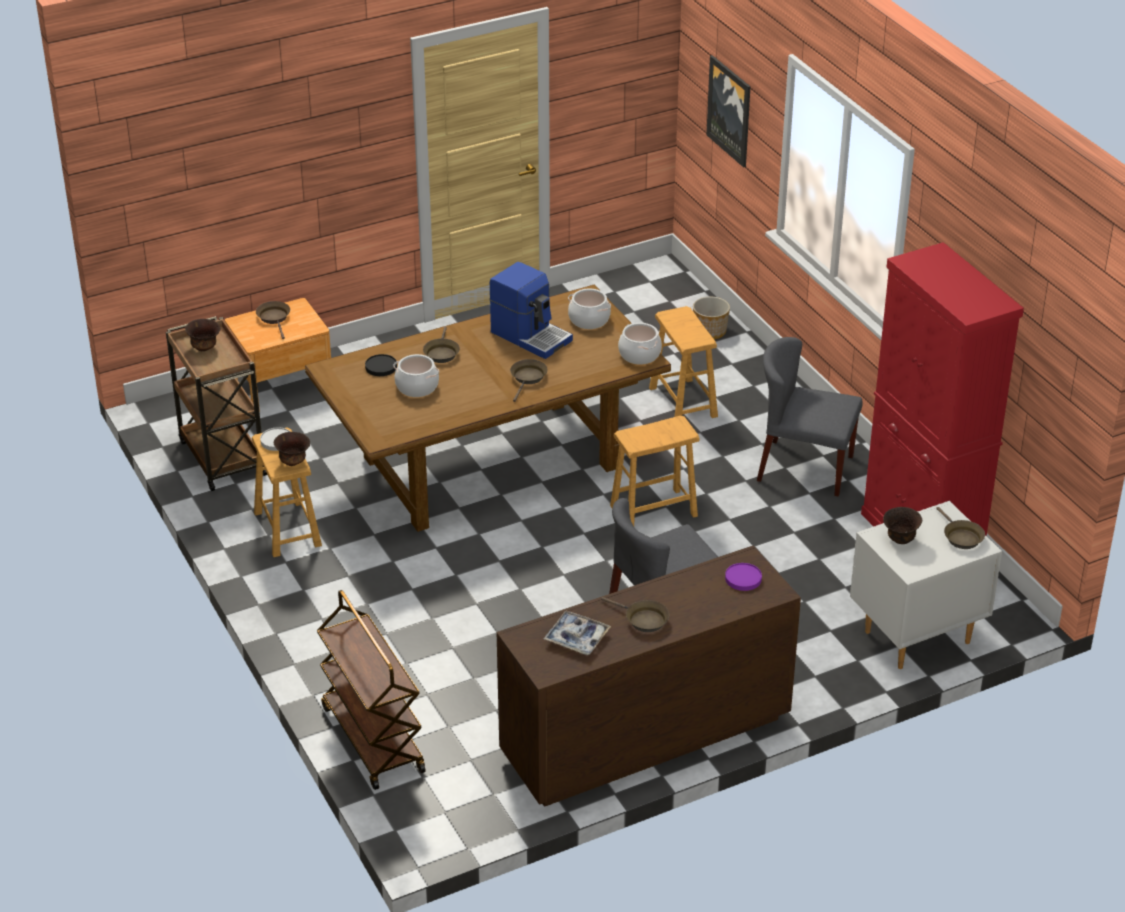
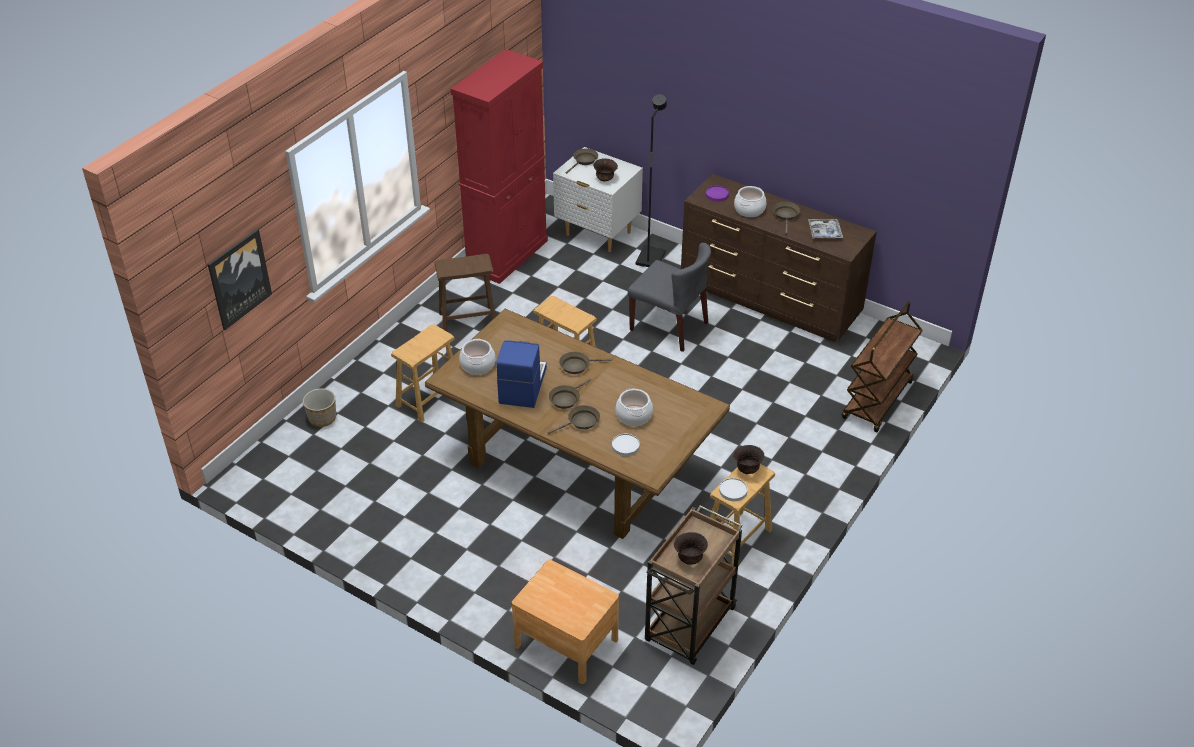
camera: 120 degrees left, 5 degrees up
brown frying pan [256,301,290,339] -> brown frying pan moved to [549,378,591,409]
black plate [365,354,397,376] -> white plate [612,434,640,456]
cooking pot [618,323,662,365] -> cooking pot moved to [734,186,766,217]
grey chair [757,337,862,497] -> brown stool [435,254,495,331]
none -> black floor lamp [636,94,667,267]

